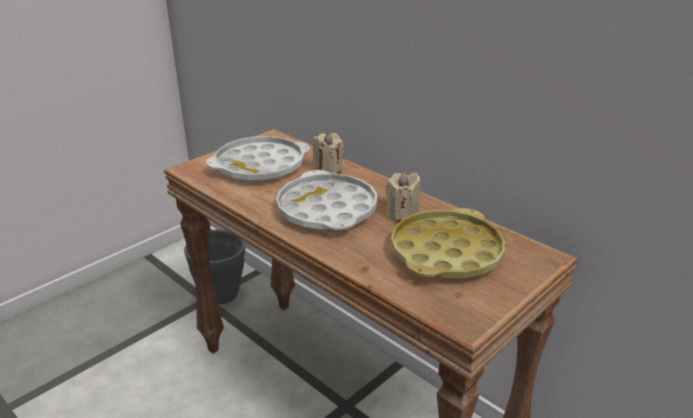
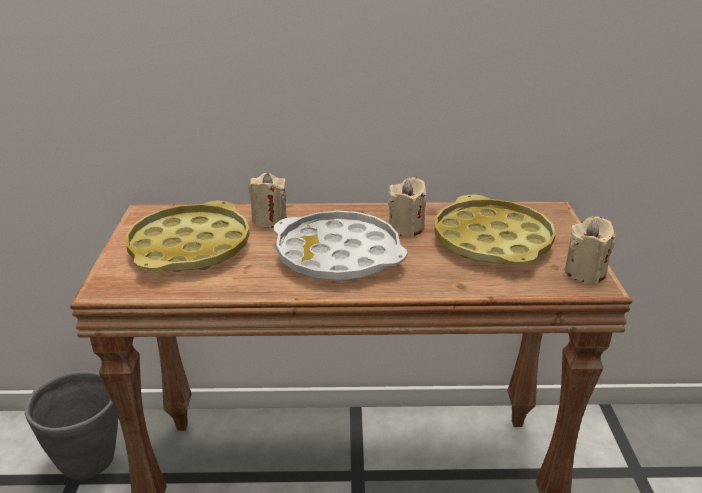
camera: 45 degrees left, 0 degrees up
white tray [206,136,310,182] -> yellow tray [126,201,250,272]
none -> beige candle [565,216,615,283]

